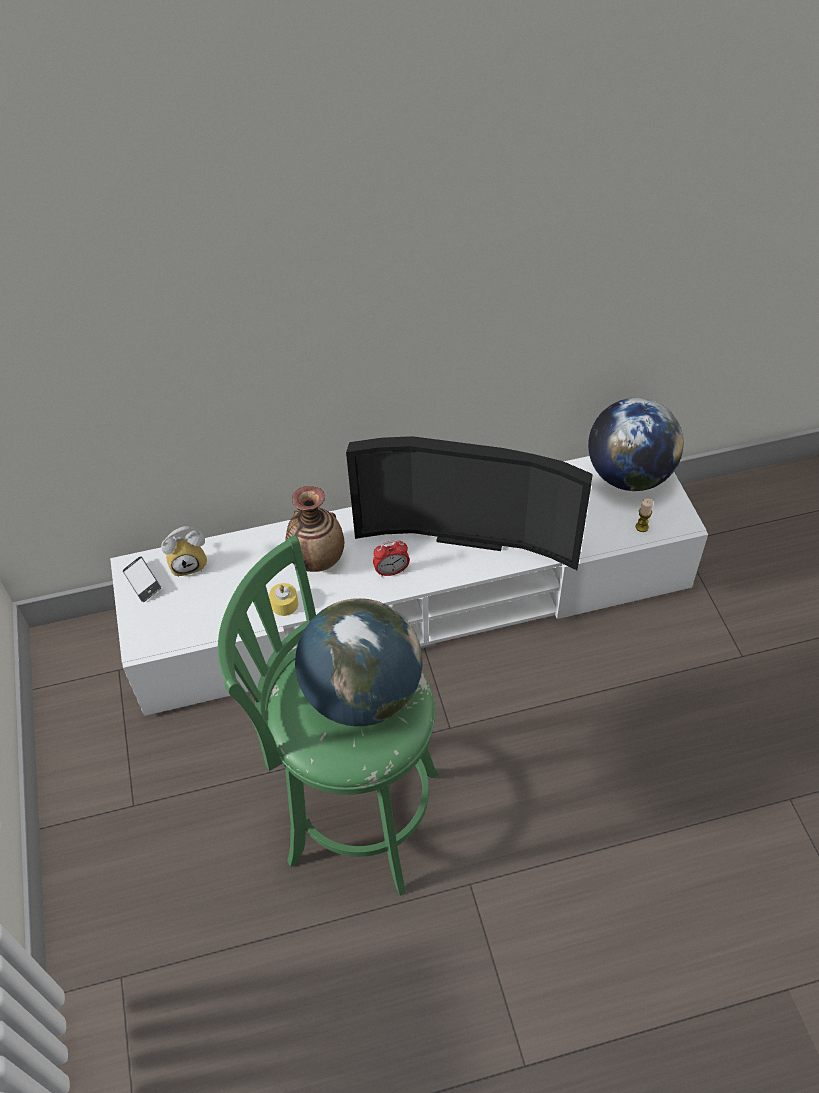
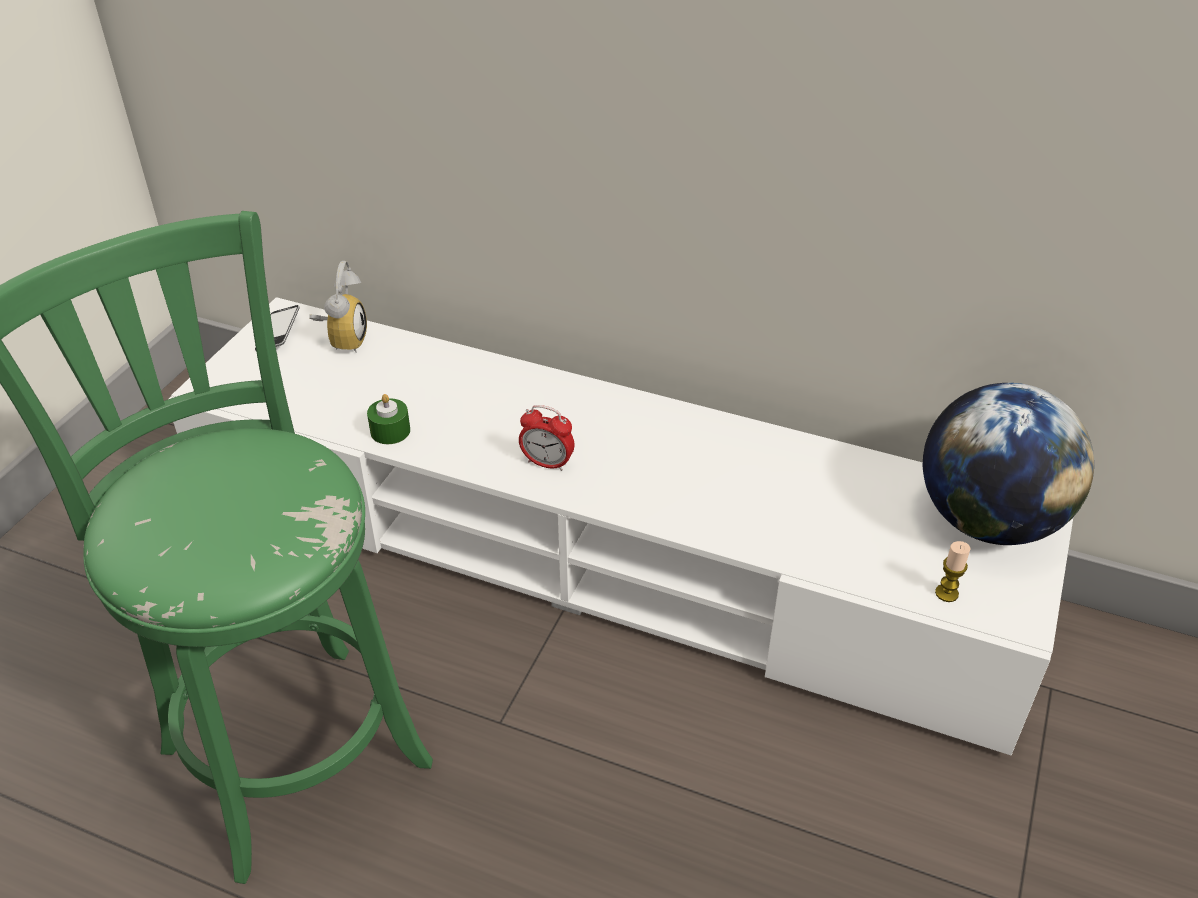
camera: 35 degrees right, 10 degrees down
alarm clock [161,526,207,577] -> alarm clock turned 105 degrees counterclockwise [309,261,367,353]
yellow candle [269,583,298,616] -> green candle [367,394,410,444]
vase [286,486,344,572] -> none
globe [295,598,422,726] -> none
television [346,436,593,570] -> none

